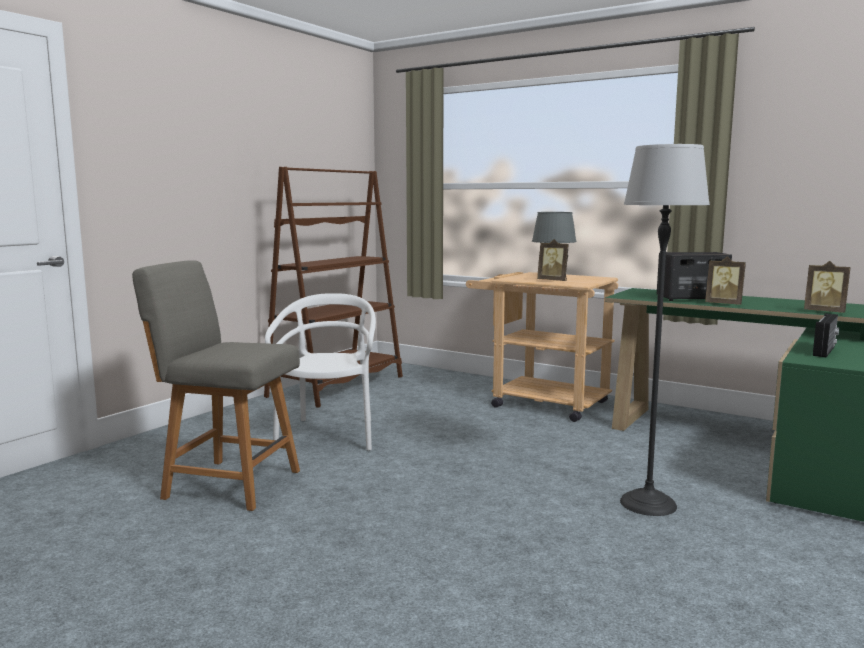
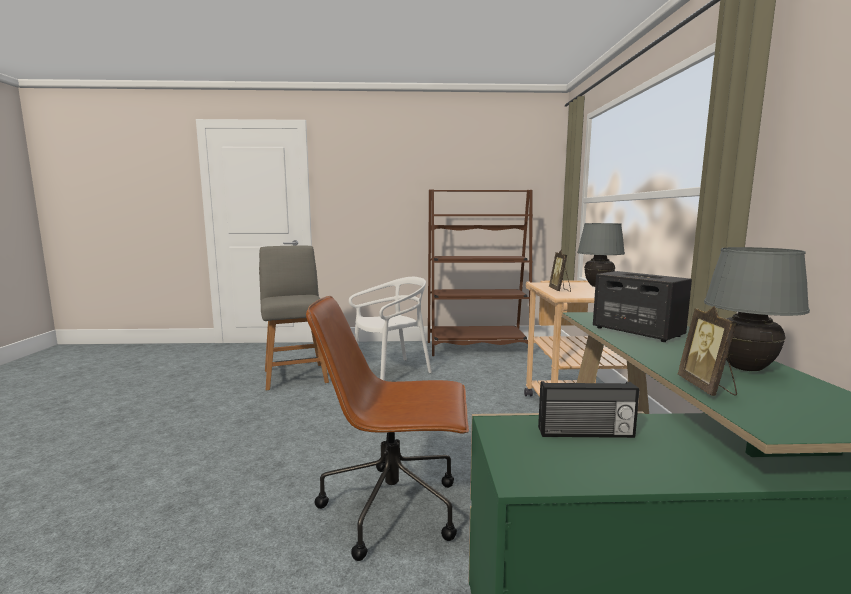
camera: 55 degrees right, 0 degrees up
floor lamp [620,144,710,516] -> brown office chair [306,296,469,561]
picture frame [705,256,746,305] -> none
none -> grey table lamp [704,247,810,371]

